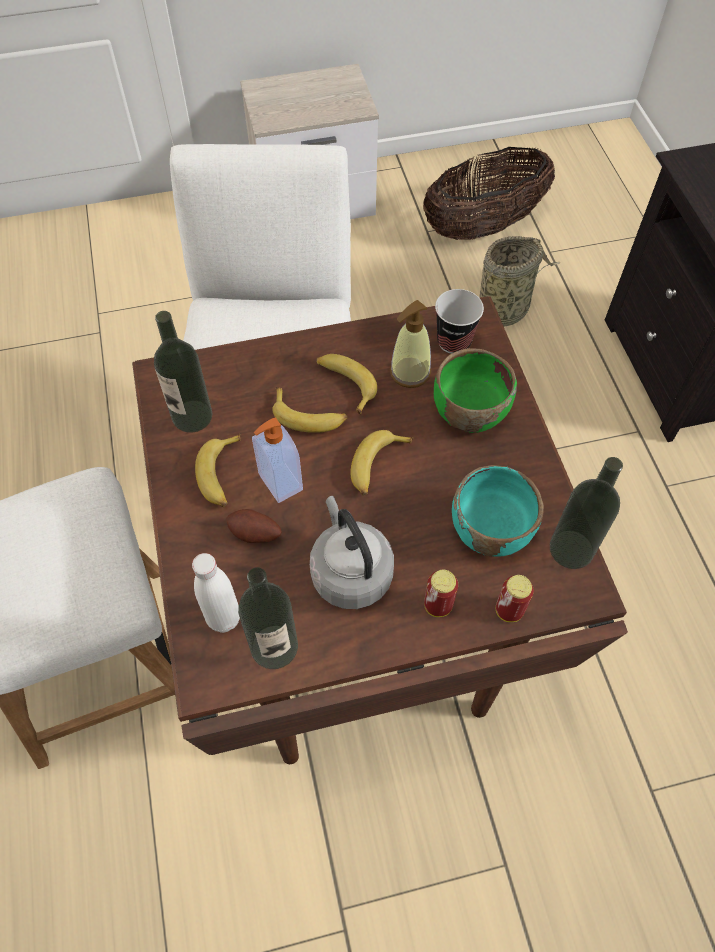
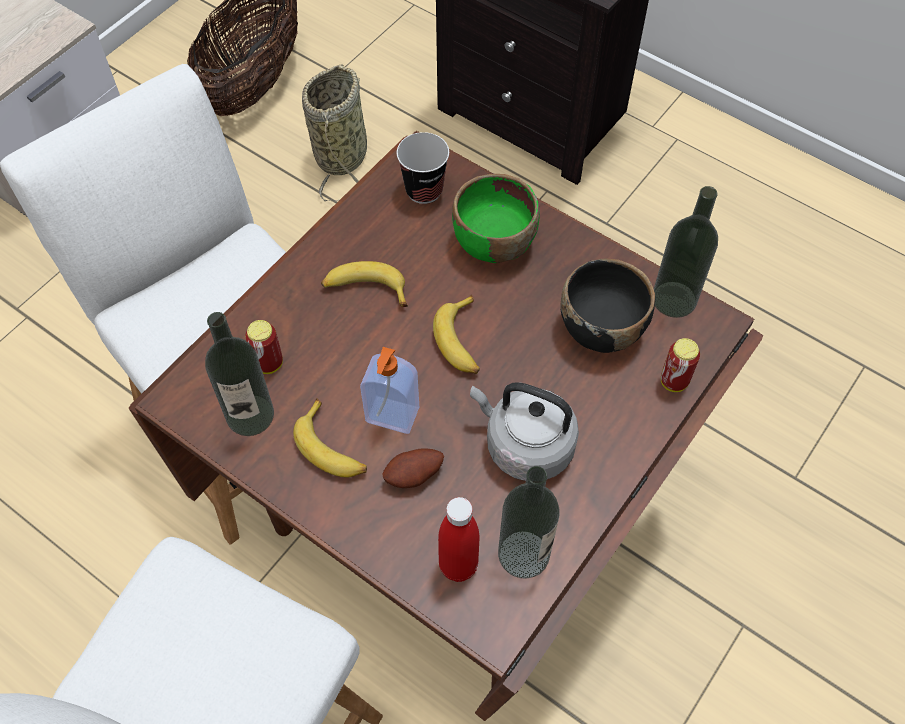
camera: 40 degrees left, 0 degrees up
white bottle [192,553,240,633] -> red bottle [438,497,479,582]
banana [272,387,347,433] -> none
soap dispenser [390,300,431,388] -> none
can [424,569,458,617] -> can moved to [245,320,283,374]
turquoise bowl [452,465,544,557] -> black bowl [561,259,655,353]

